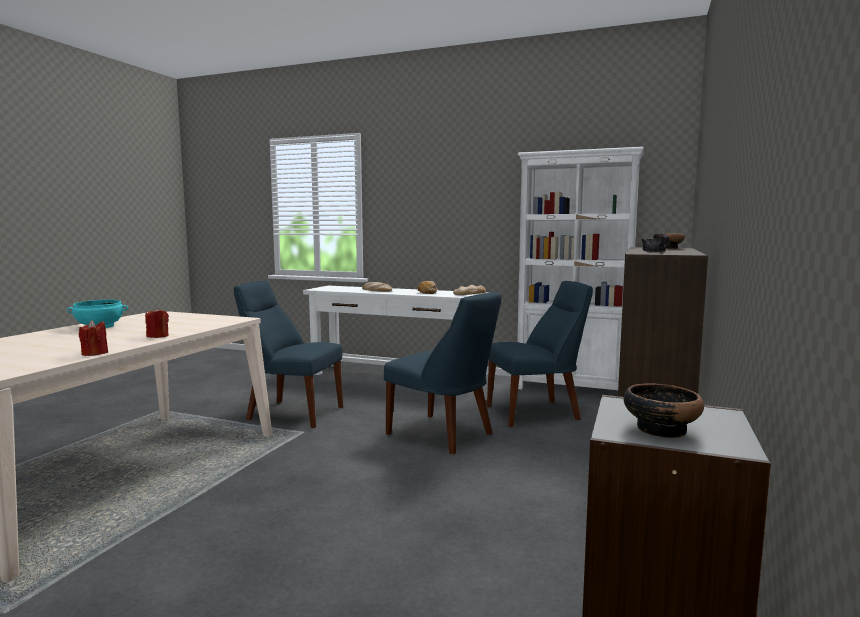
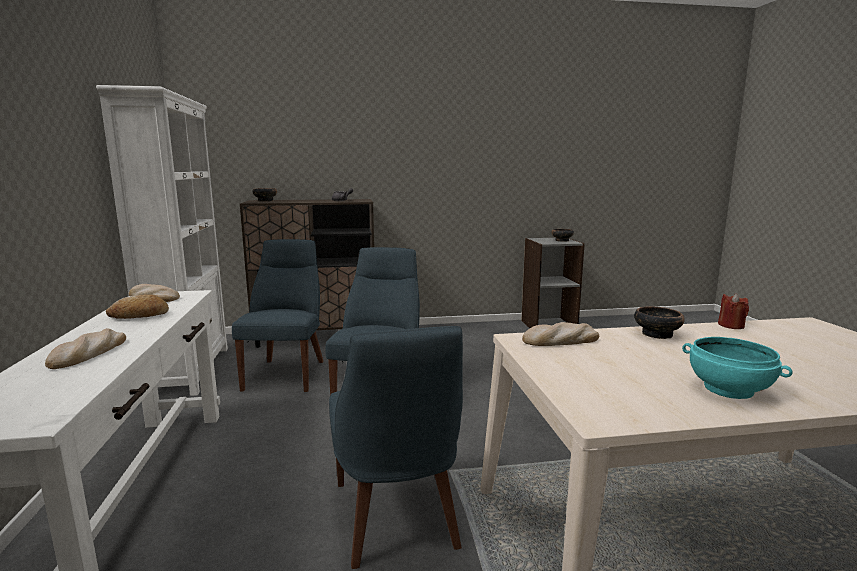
camera: 120 degrees left, 5 degrees up
red candle [145,308,169,338] -> bowl [634,306,685,339]
blue chair [487,281,593,427] -> blue chair turned 45 degrees clockwise [232,239,324,392]
none -> bread [522,322,599,346]

